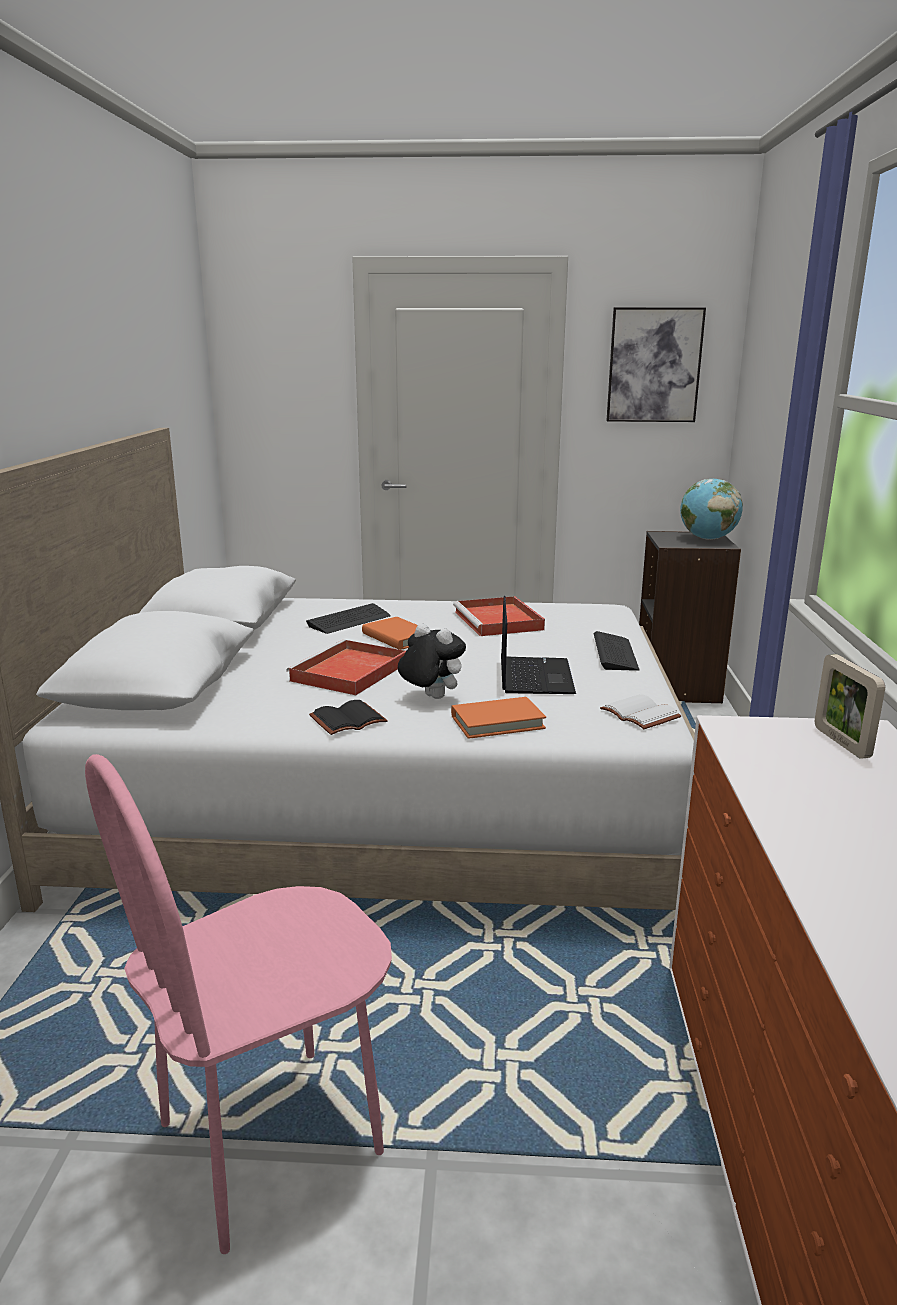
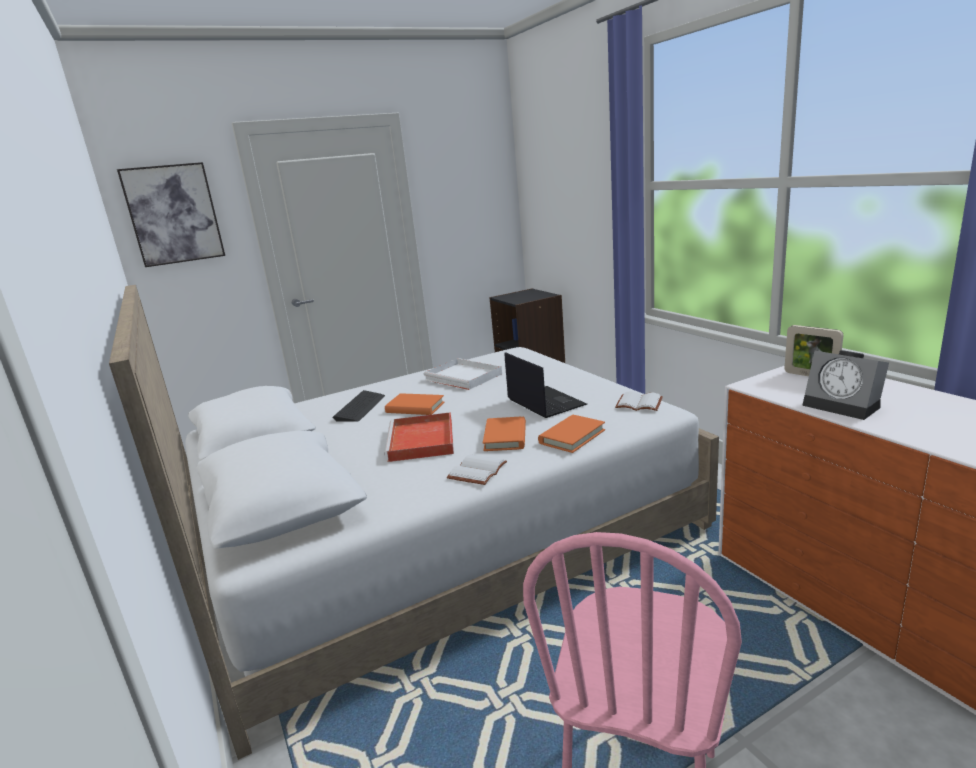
camera: 30 degrees left, 0 degrees up
black book [309,700,388,735] -> white book [447,454,507,485]
plush toy [398,623,466,699] -> orange book [483,417,526,451]
red tray [453,596,545,636] -> white tray [424,358,502,390]
keyboard [593,631,640,671] -> none
picture [607,307,706,422] -> picture moved to [117,162,225,267]
globe [680,479,743,540] -> none
none -> alarm clock [802,350,889,420]

